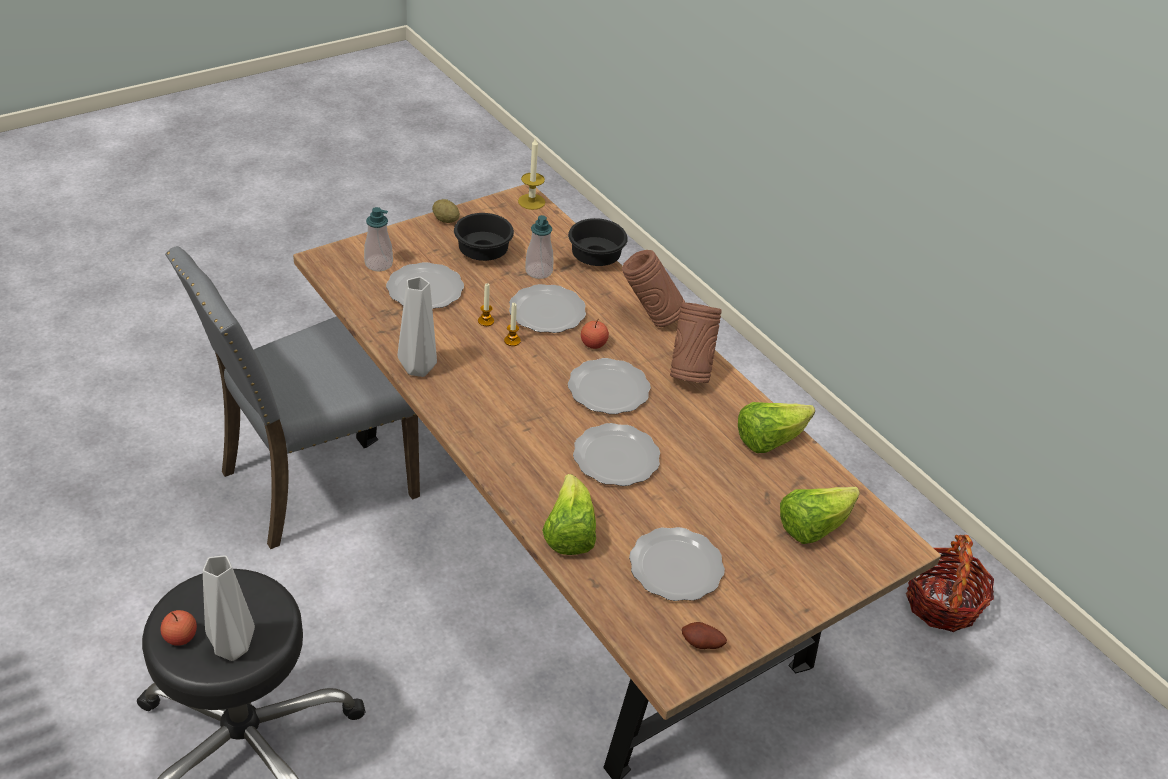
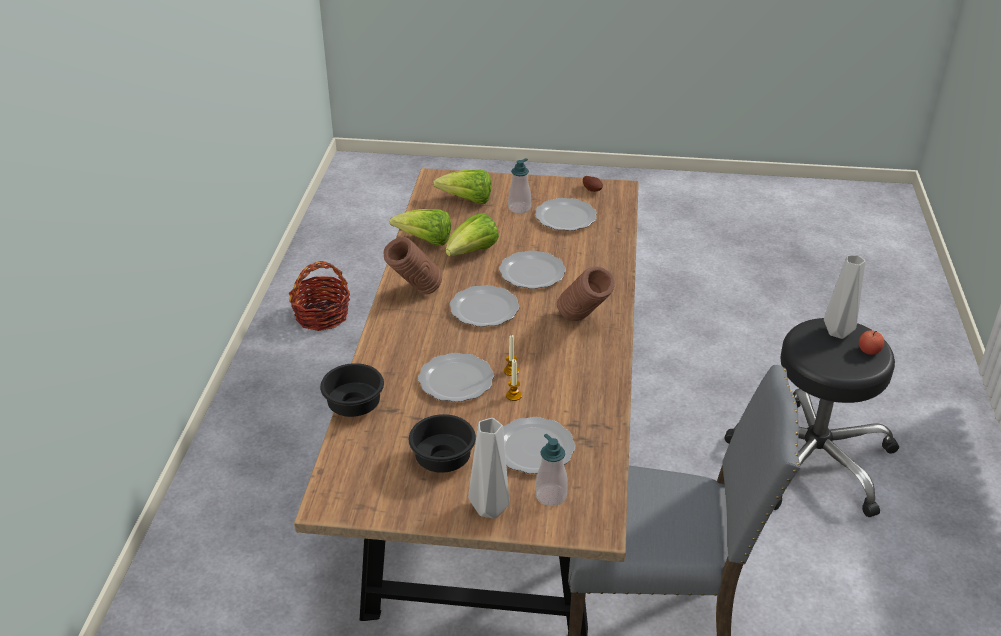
camera: 135 degrees left, 5 degrees down
grey vase [398,277,437,377] -> grey vase moved to [468,418,509,519]
potato [432,199,460,223] -> none
candle [518,137,545,210] -> none
soap dispenser [525,215,553,279] -> soap dispenser moved to [508,158,531,214]
lettuce [542,474,596,555] -> lettuce moved to [446,213,499,256]
apple [581,319,609,349] -> none
brown vase [622,250,686,327] -> brown vase moved to [557,266,615,321]

